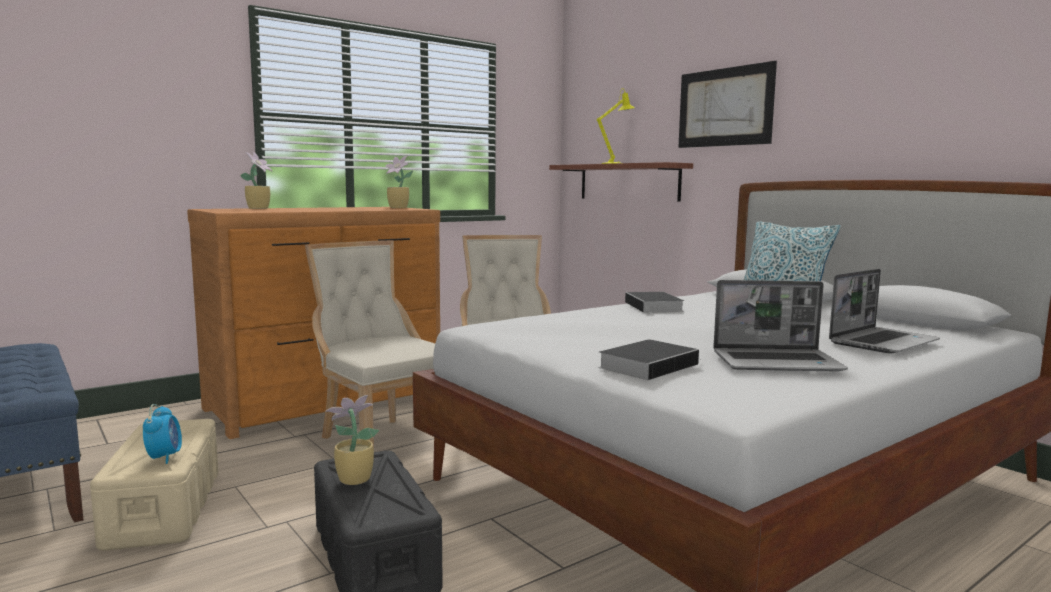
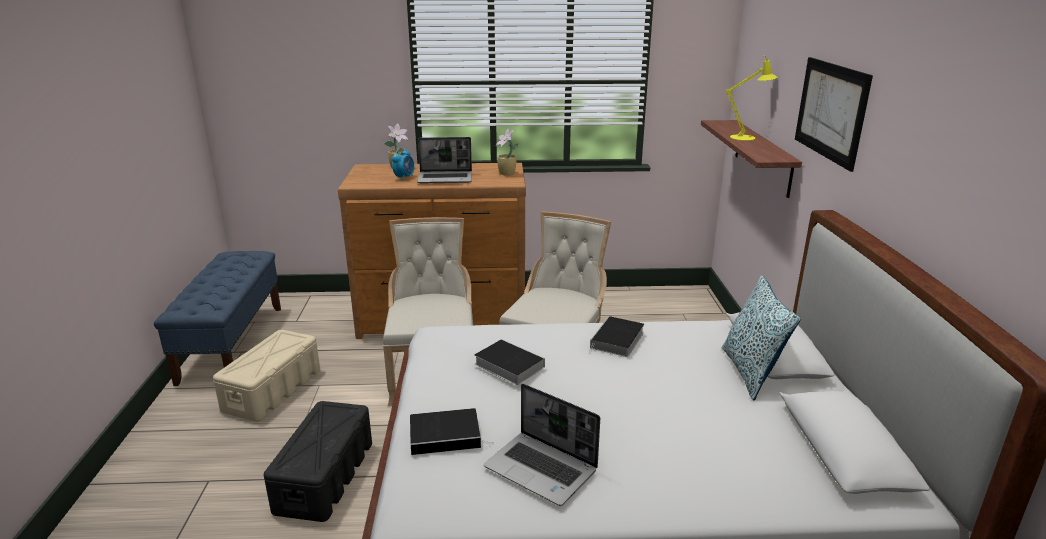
camera: 35 degrees right, 15 degrees up
alarm clock [143,404,182,464] -> alarm clock moved to [392,148,414,181]
potted plant [325,395,379,485] -> none
laptop [829,269,940,354] -> laptop moved to [417,137,472,183]
none -> book [474,339,545,385]

